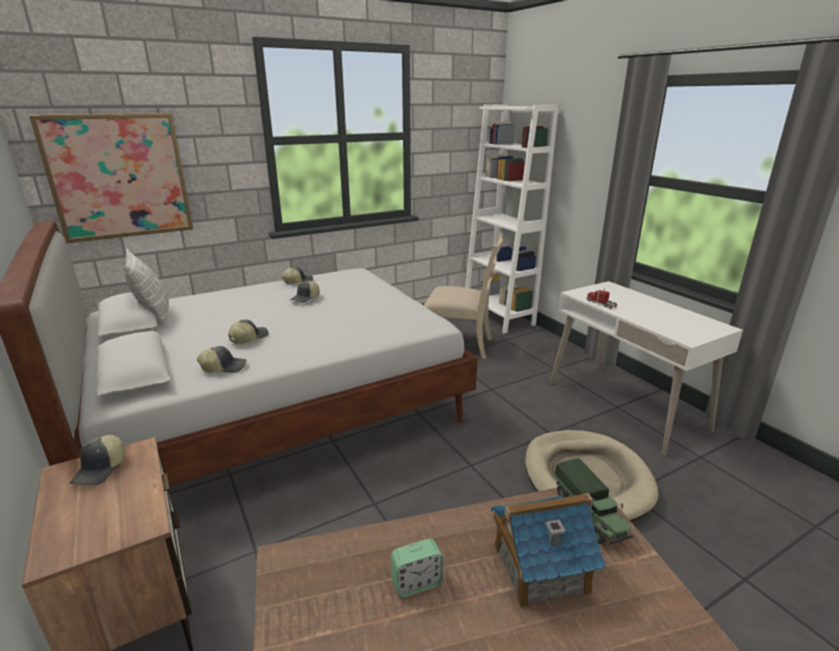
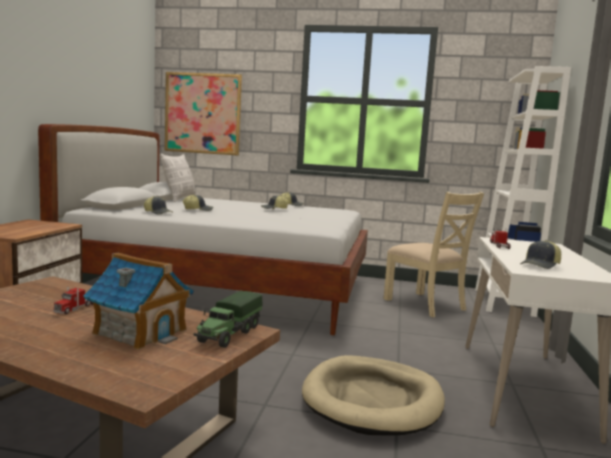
camera: 40 degrees right, 15 degrees down
cap [70,435,126,485] -> cap moved to [520,240,561,269]
alarm clock [391,539,443,598] -> toy truck [53,287,93,314]

